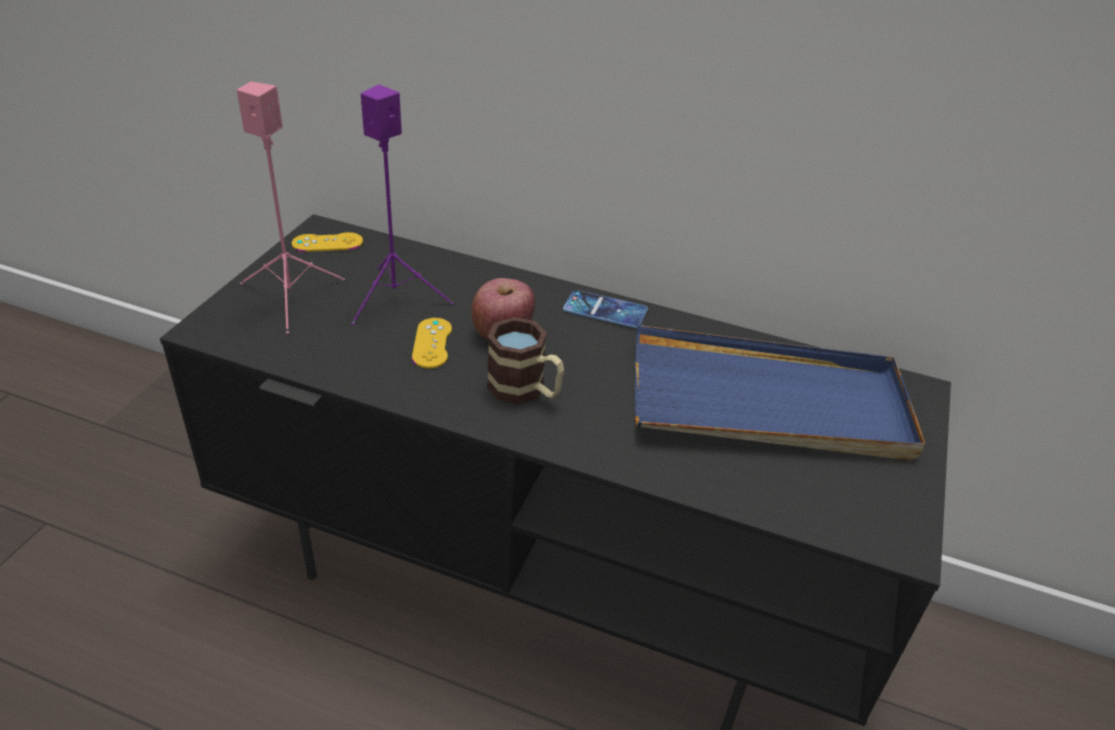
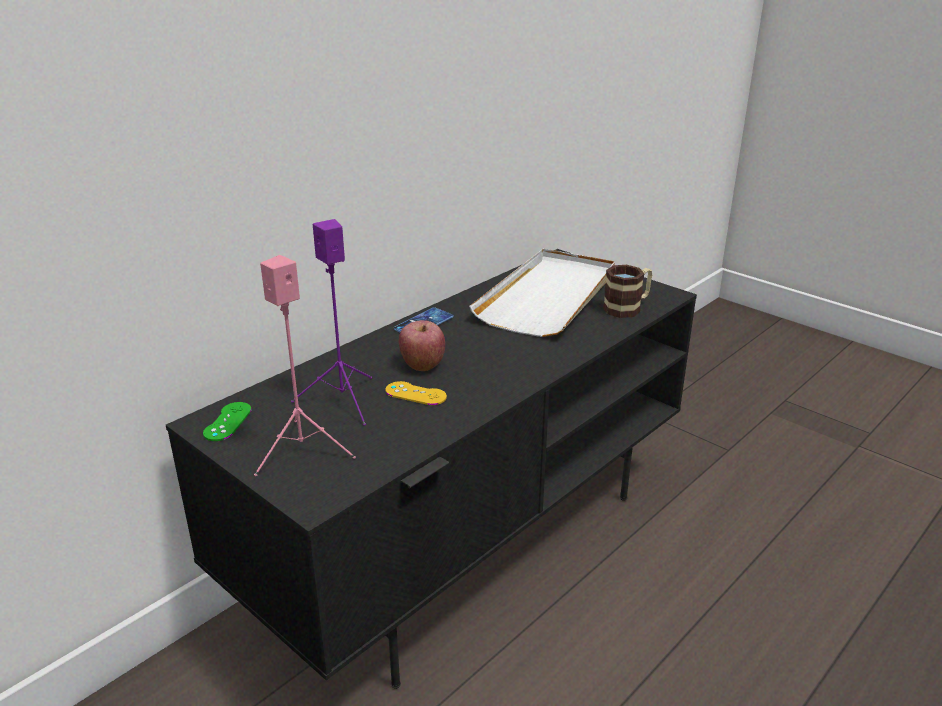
camera: 65 degrees left, 10 degrees down
yellow game controller [292,232,363,252] -> green game controller [203,402,251,441]
mug [487,317,564,404] -> mug moved to [603,265,652,318]
blue tray [635,325,925,460] -> white tray [469,249,615,337]

